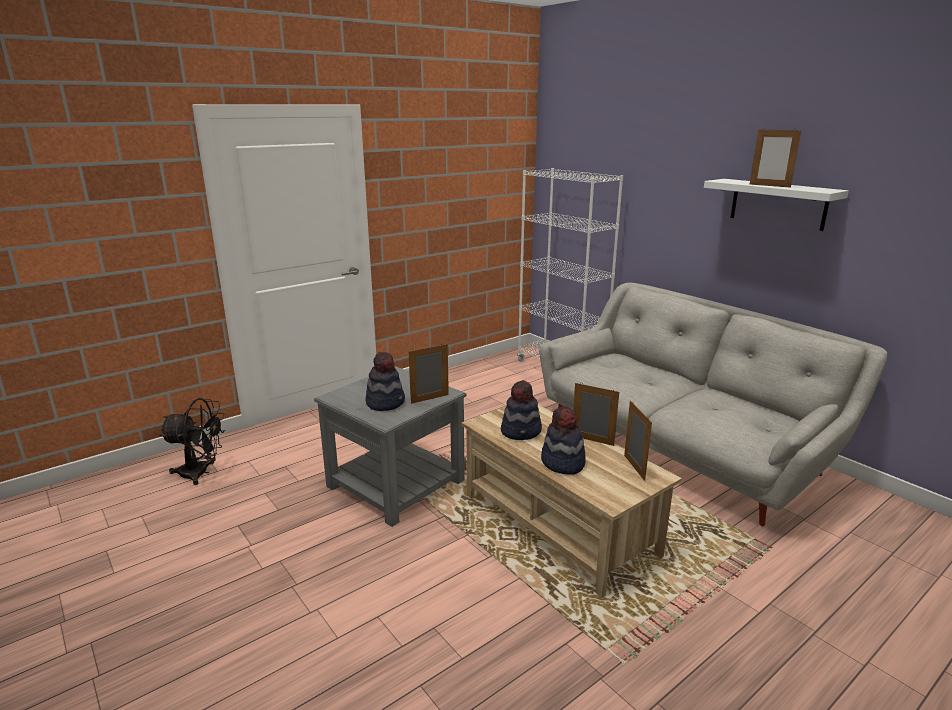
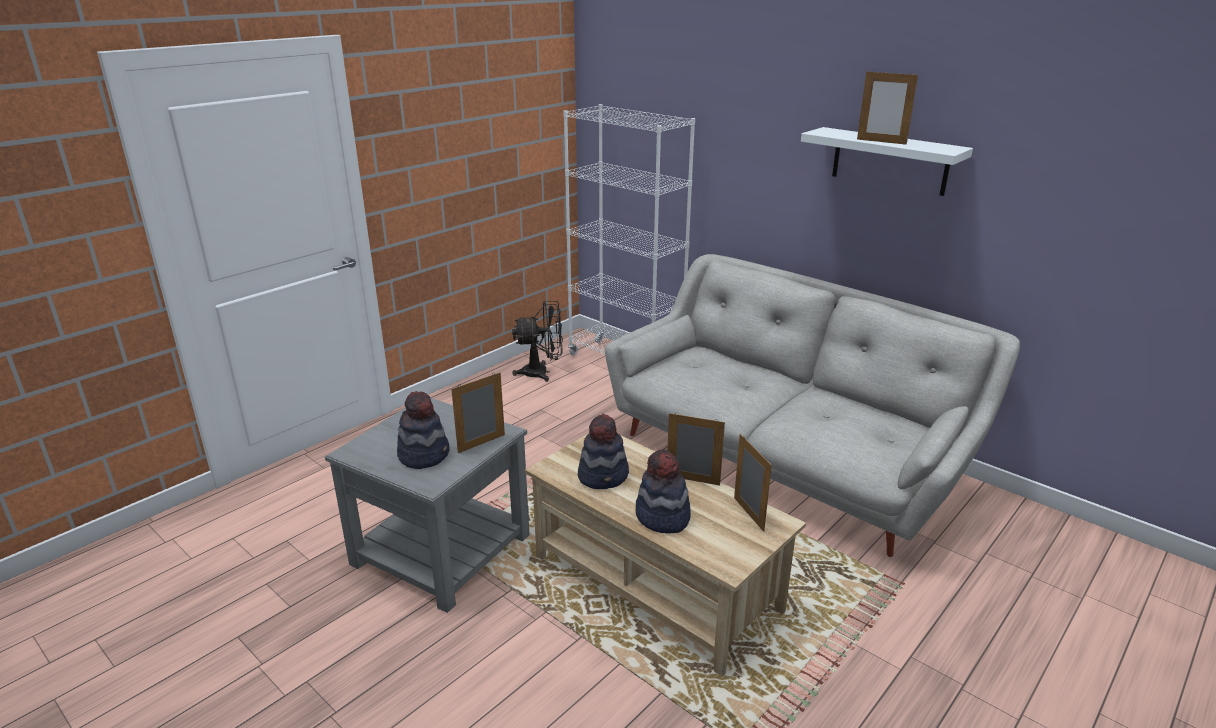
camera: 10 degrees left, 5 degrees up
black fan [159,398,225,485] -> black fan moved to [512,301,563,382]

